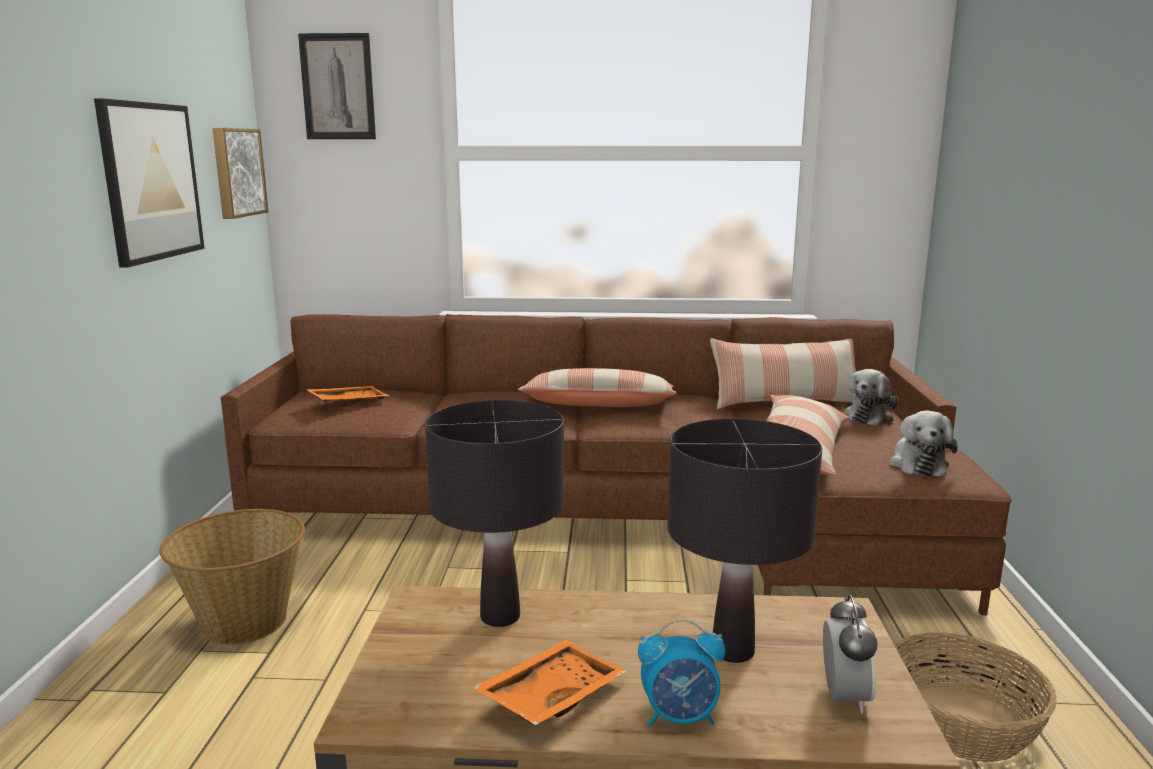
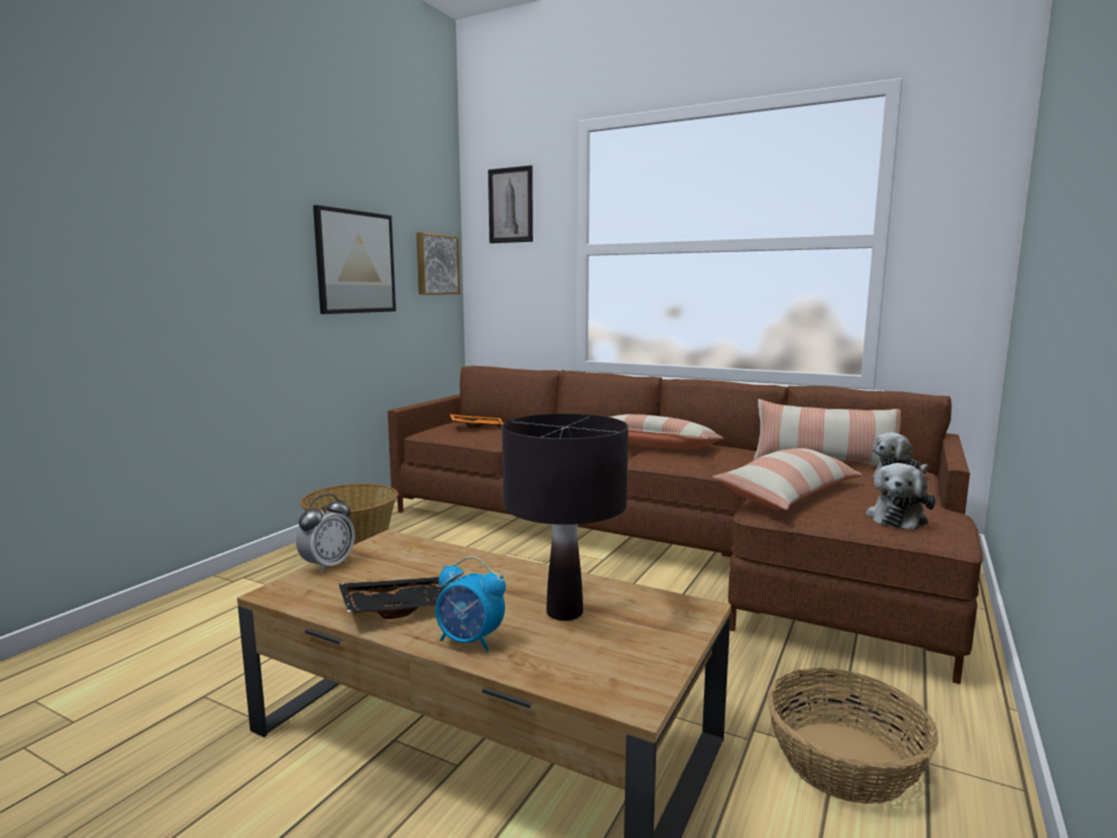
camera: 25 degrees right, 5 degrees down
black table lamp [425,400,564,627] -> none
orange tray [472,640,627,725] -> black tray [338,577,449,619]
alarm clock [823,594,877,714] -> alarm clock moved to [296,494,355,573]

